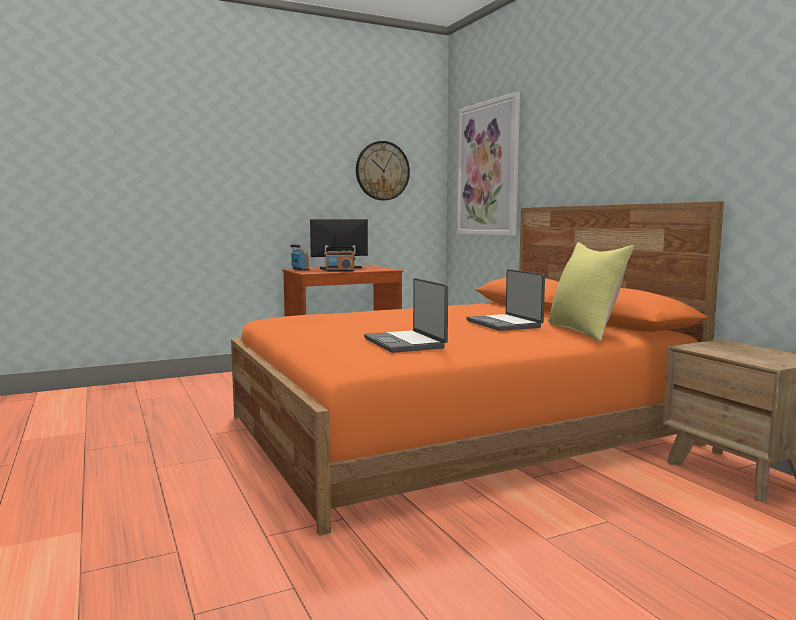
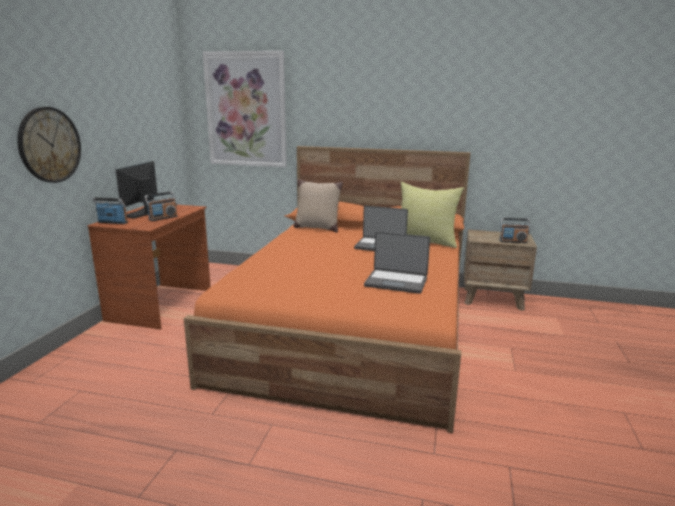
camera: 50 degrees left, 10 degrees up
wall clock [356,141,410,201] -> wall clock moved to [17,107,81,183]
none -> beige pillow [294,179,343,233]
none -> radio [500,218,530,243]

